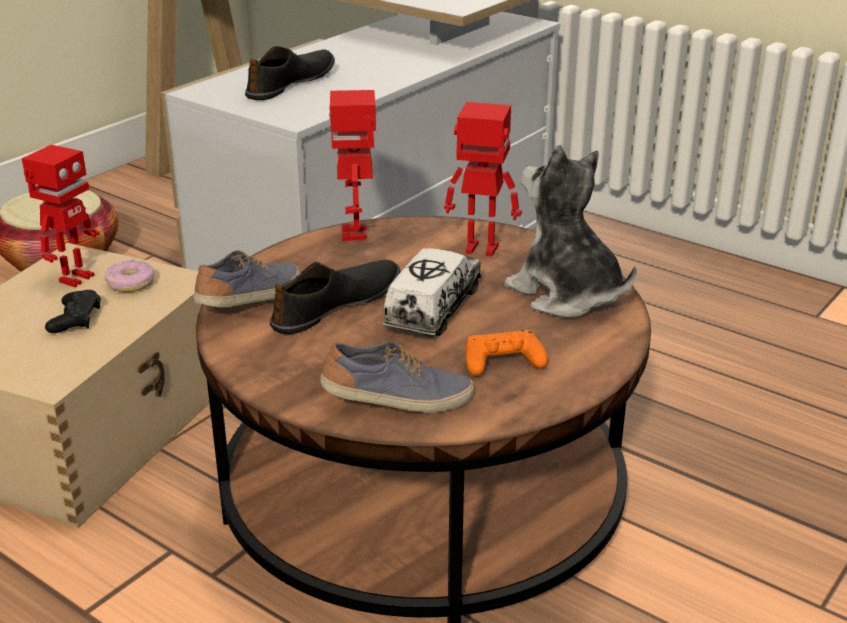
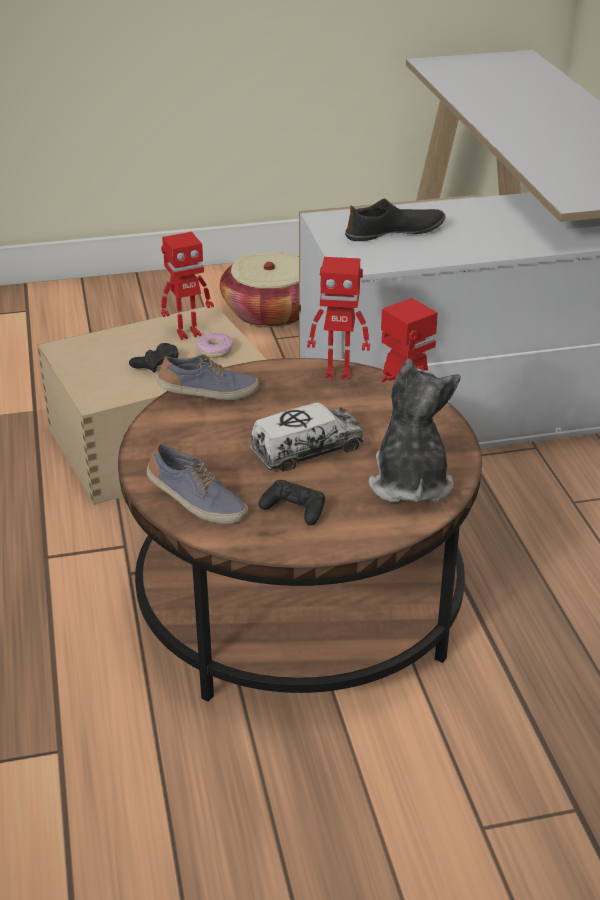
camera: 40 degrees right, 5 degrees up
black shoe [270,260,400,334] -> none
toy robot [329,90,376,241] -> toy robot turned 120 degrees counterclockwise [307,257,370,380]
orange game controller [466,330,548,376] -> black game controller [259,480,325,525]

